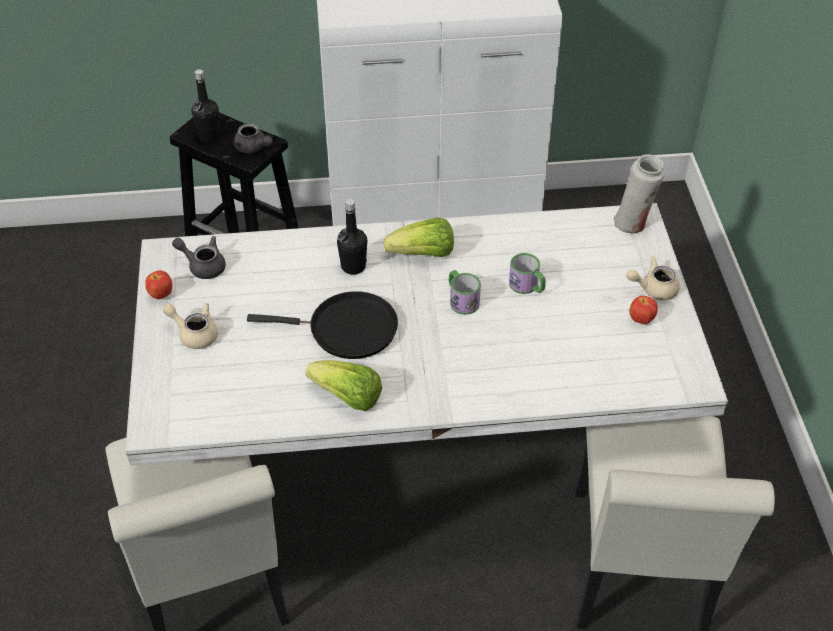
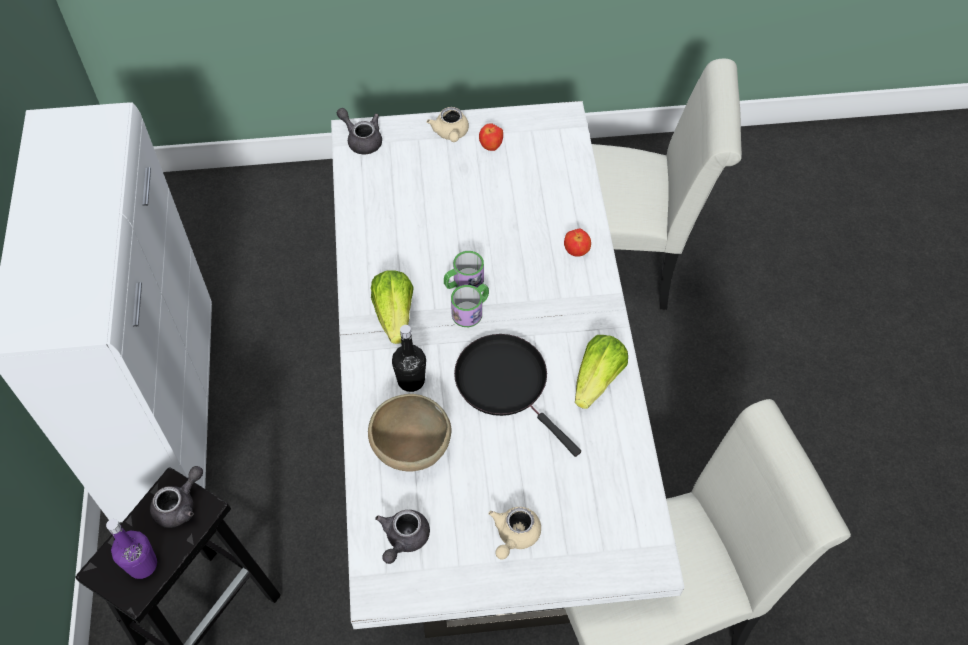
camera: 90 degrees left, 10 degrees up
apple [145,270,172,299] -> apple moved to [564,228,591,257]
black bottle [191,69,220,142] -> purple bottle [106,519,157,579]
black frying pan [247,291,398,359] -> black frying pan turned 45 degrees counterclockwise [454,334,581,457]
mug [509,253,546,294] -> mug moved to [451,284,489,327]
white vase [614,155,665,233] -> grey teapot [336,108,382,154]
none -> brown bowl [368,394,452,471]

